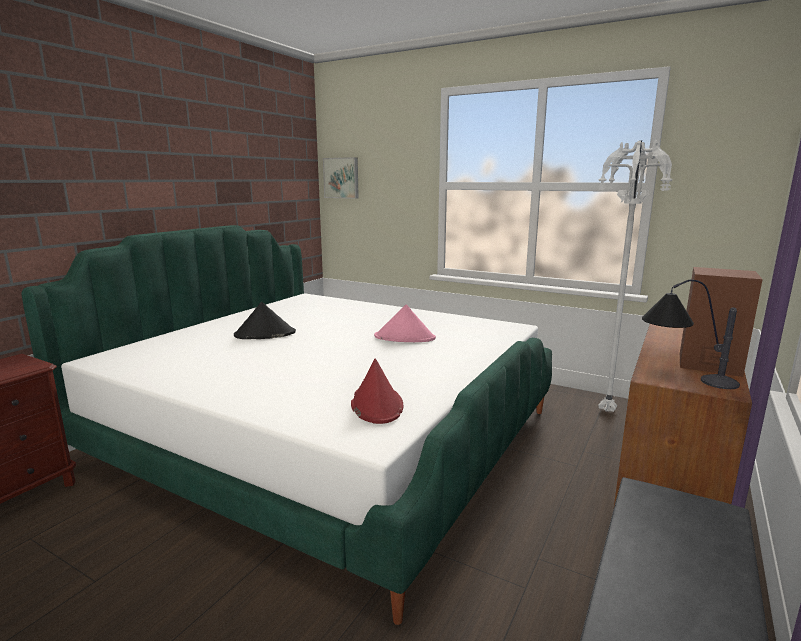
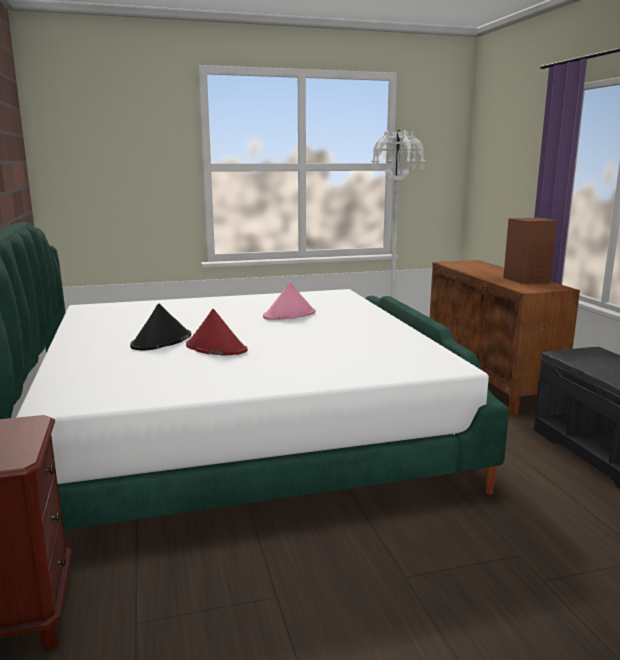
camera: 45 degrees left, 0 degrees up
picture [323,157,359,199] -> none
red hat [351,359,403,424] -> red hat moved to [186,309,248,355]
table lamp [642,280,740,389] -> none

